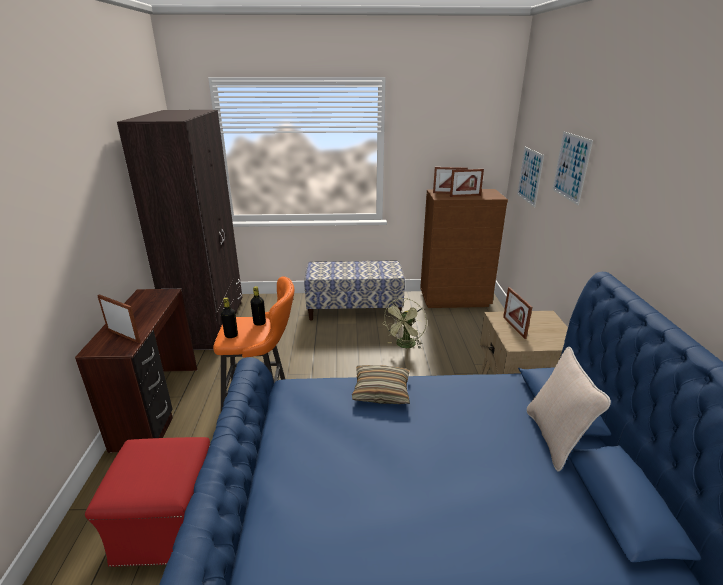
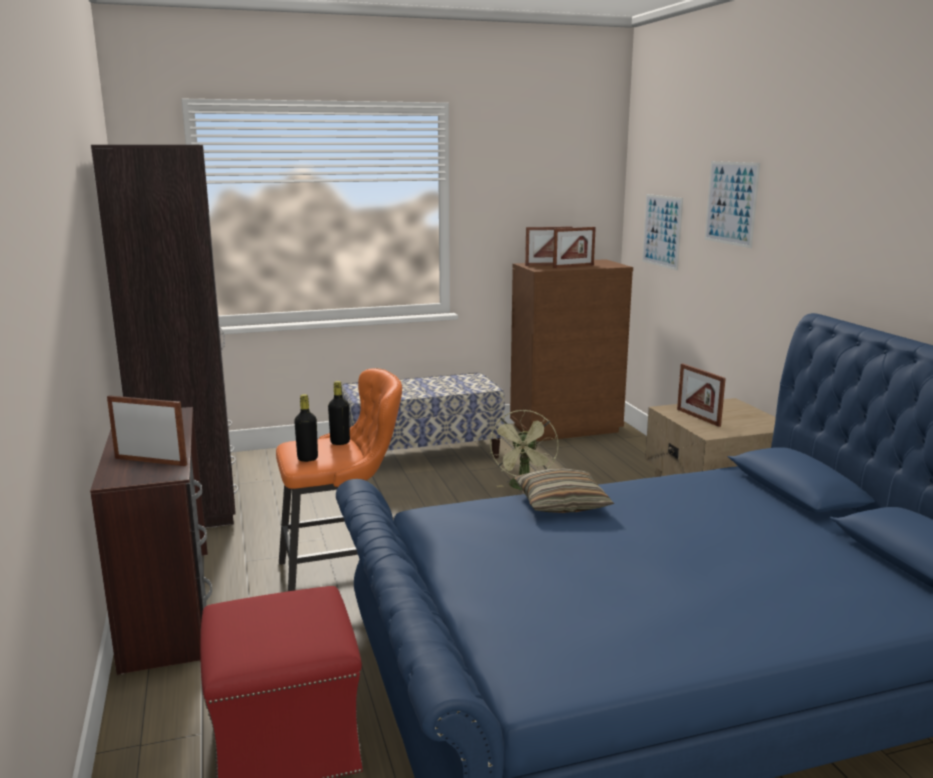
camera: 15 degrees left, 10 degrees down
beige pillow [527,347,611,472] -> none

